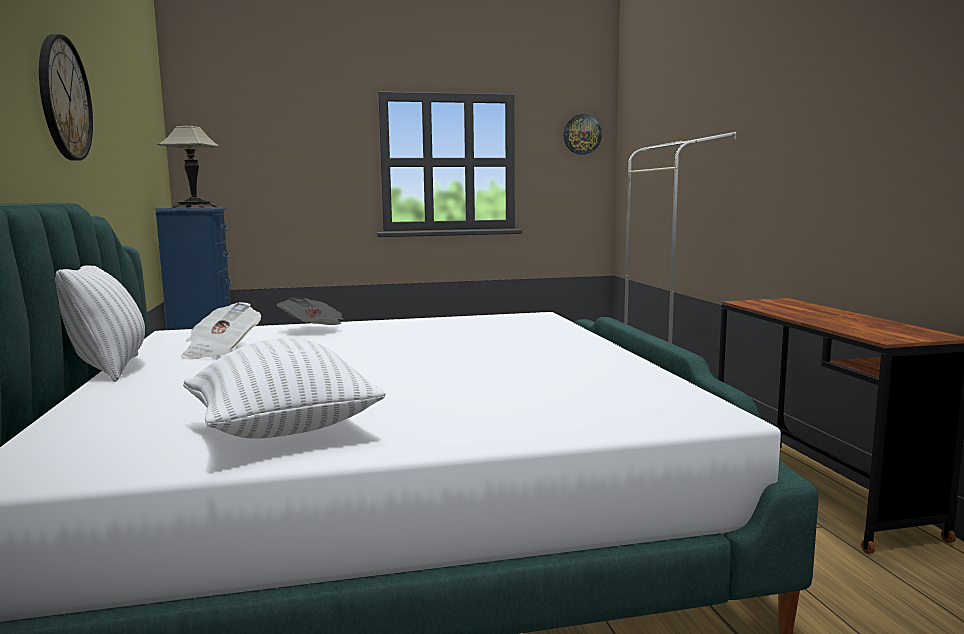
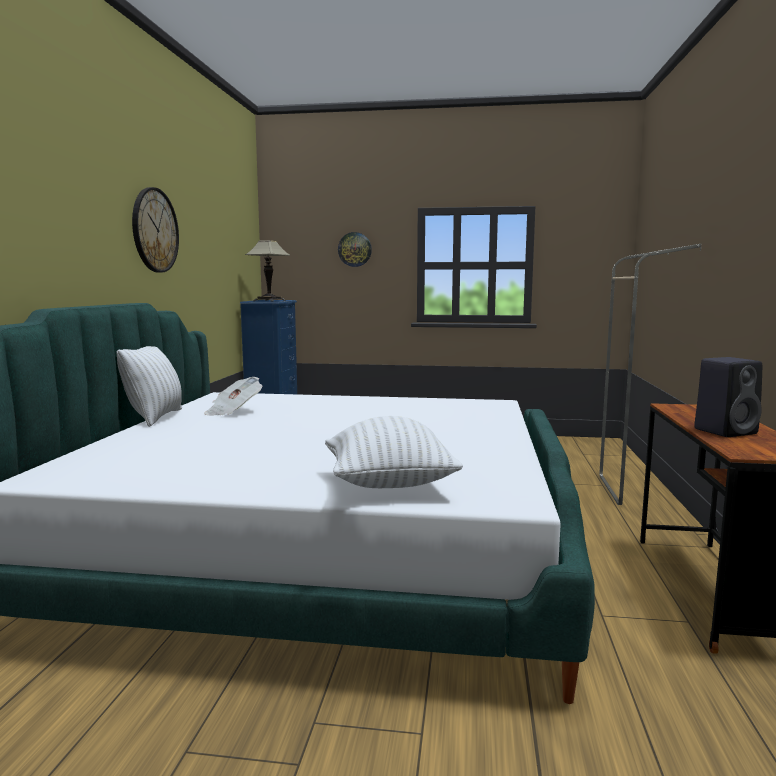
camera: 20 degrees right, 0 degrees up
white pillow [183,338,386,439] -> white pillow moved to [325,416,463,488]
newspaper [277,298,344,325] -> none
wall clock [563,114,602,155] -> wall clock moved to [338,232,372,267]
none -> black speaker [694,357,762,437]

